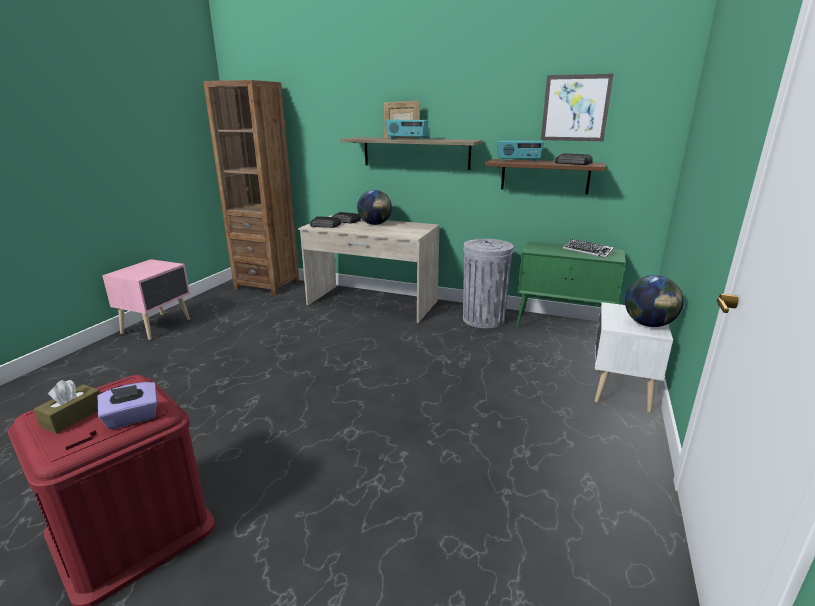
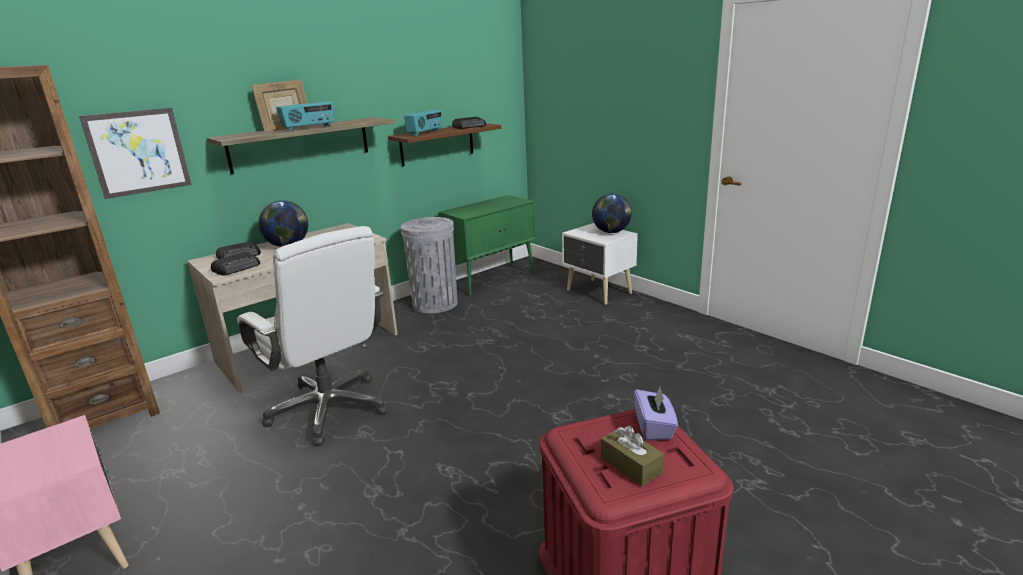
camera: 60 degrees left, 0 degrees up
picture [541,74,614,141] -> picture moved to [79,108,192,199]
keyboard [563,239,614,258] -> none
none -> white office chair [237,226,388,446]

